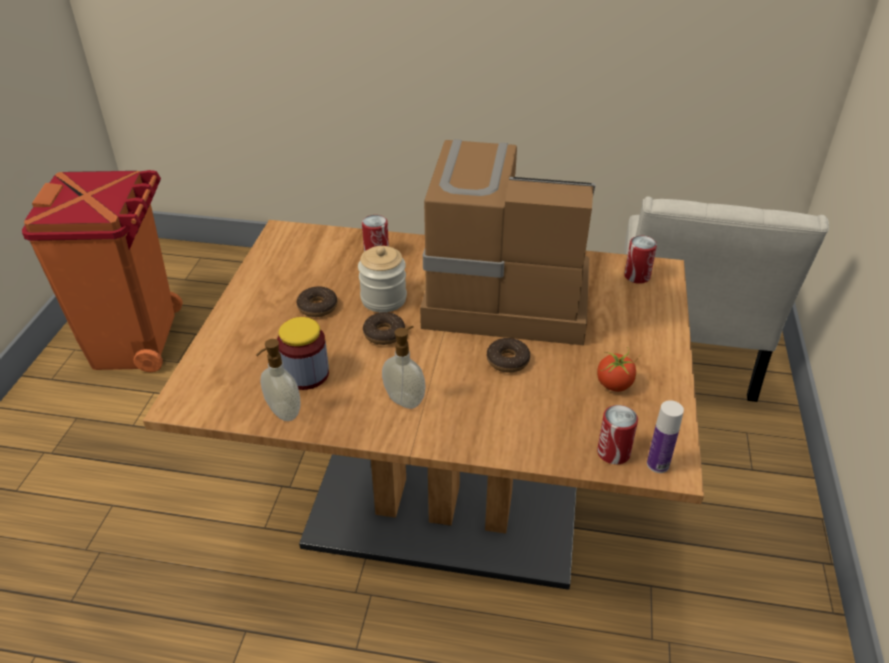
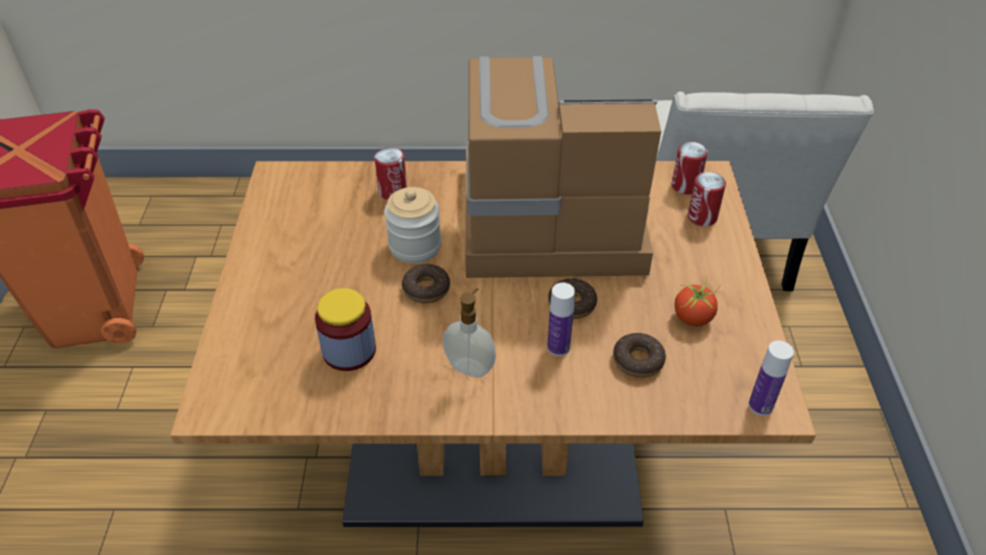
camera: 10 degrees left, 5 degrees up
soap dispenser [256,339,300,421] -> none
donut [296,286,337,317] -> donut moved to [613,333,666,378]
can [597,405,638,465] -> can moved to [688,172,726,226]
none -> bottle [547,283,575,356]

